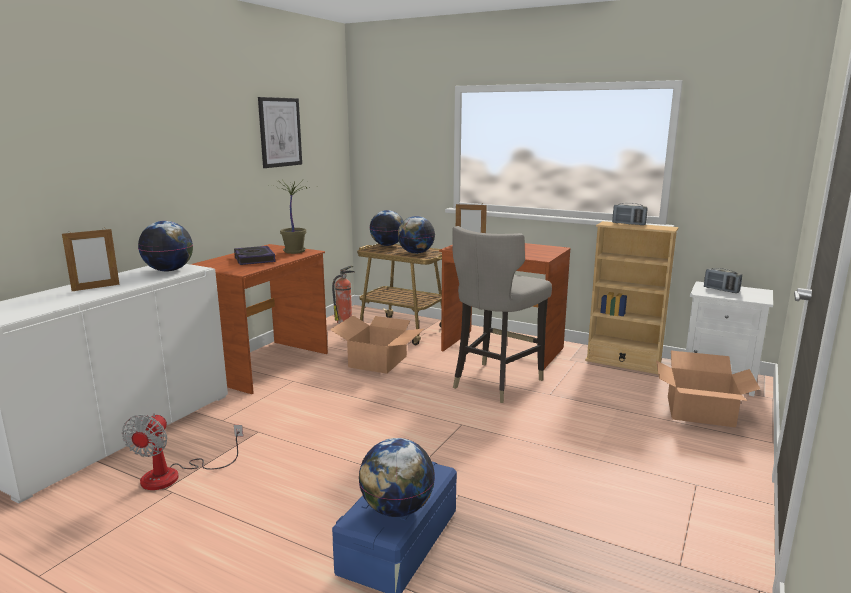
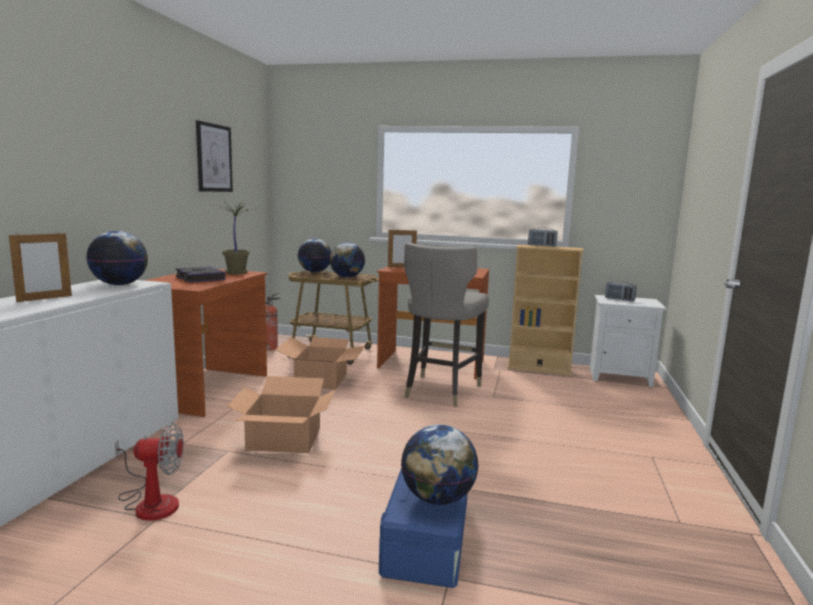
camera: 15 degrees left, 5 degrees down
fan [122,413,243,490] -> fan turned 90 degrees counterclockwise [115,423,184,521]
cardboard box [656,351,760,428] -> cardboard box moved to [227,376,335,453]

